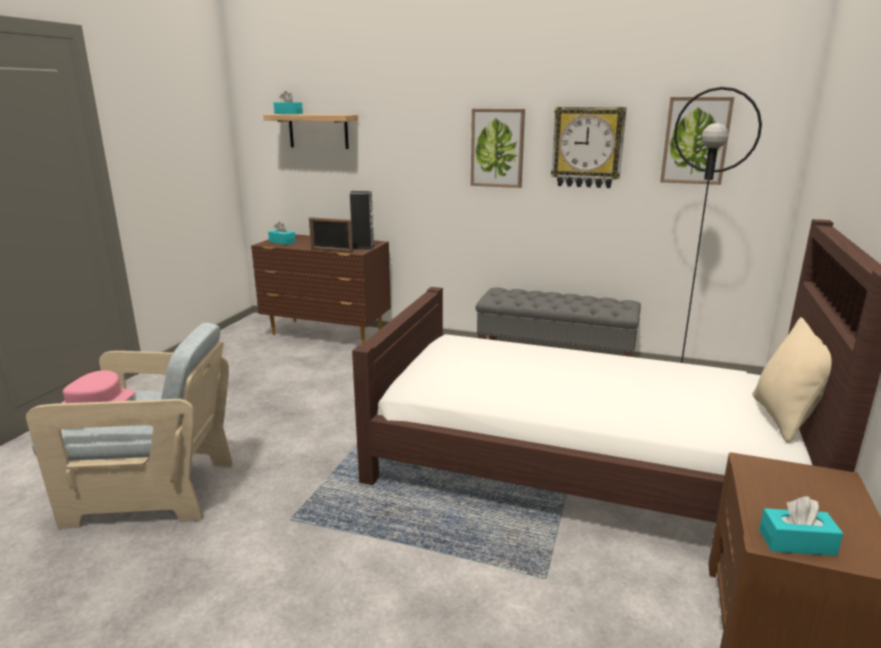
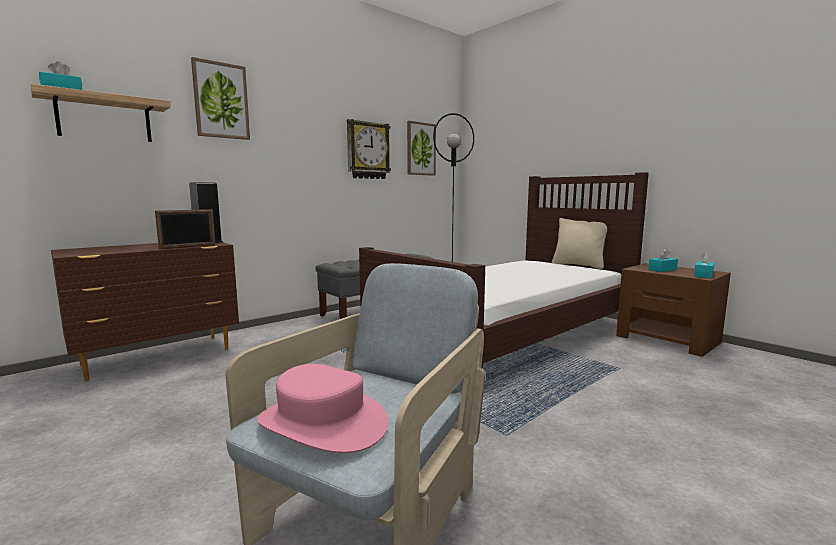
camera: 60 degrees left, 10 degrees down
turquoise tissue box [268,222,296,245] -> turquoise tissue box moved to [648,248,678,272]
picture [471,109,525,188] -> picture moved to [191,57,250,140]

